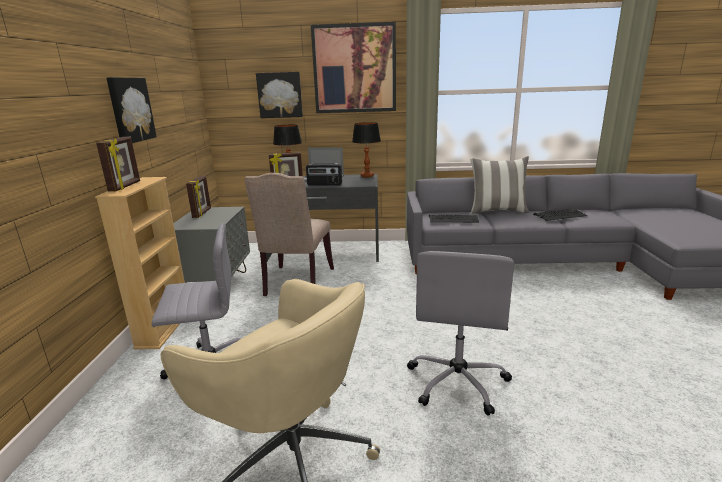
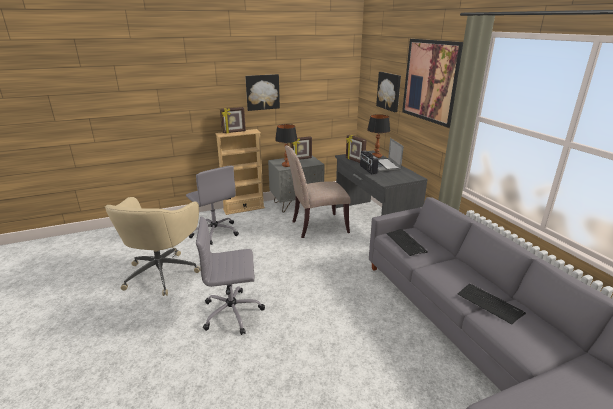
camera: 65 degrees right, 5 degrees up
table lamp [352,122,381,177] -> table lamp moved to [275,124,298,167]
pillow [470,156,529,214] -> none

